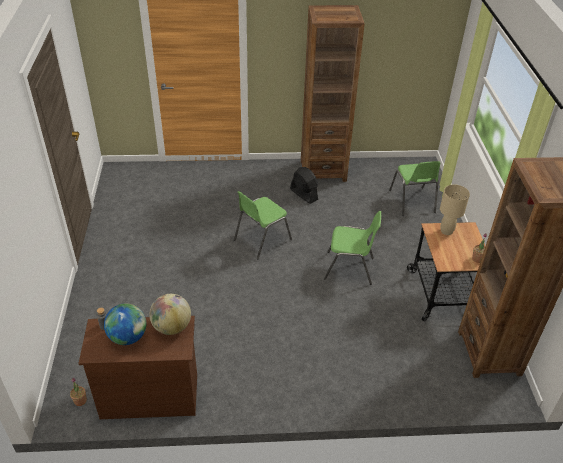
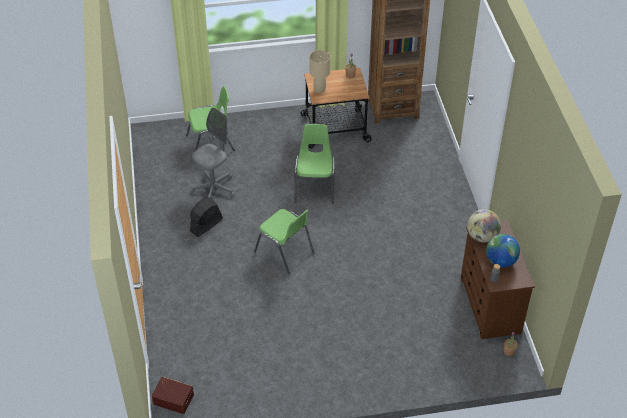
camera: 95 degrees left, 5 degrees up
brown bookcase [301,5,365,182] -> none
none -> brown storage box [152,377,194,414]
none -> grey office chair [191,108,235,198]

